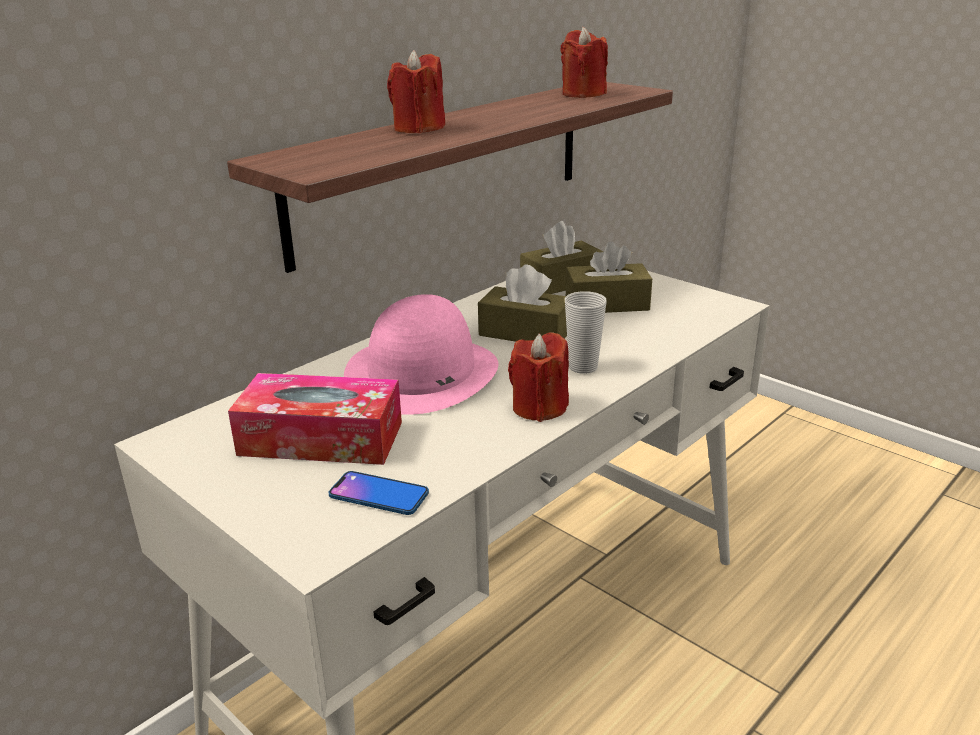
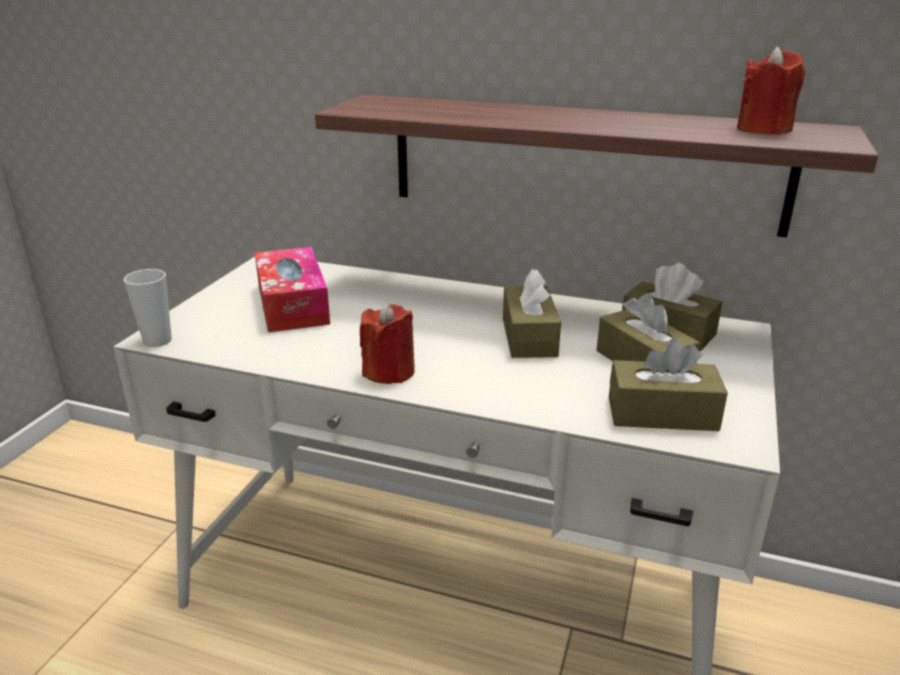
camera: 65 degrees right, 0 degrees up
phone [329,471,429,515] -> none
pink hat [344,294,498,415] -> none
red candle [387,50,445,133] -> none
cup [565,291,607,374] -> cup moved to [124,269,172,347]
none -> brown tissue box [609,338,728,431]

